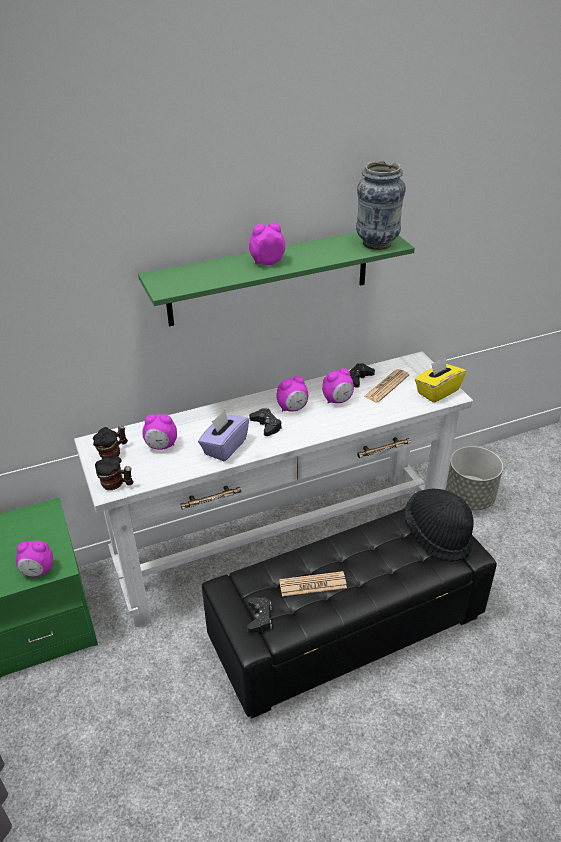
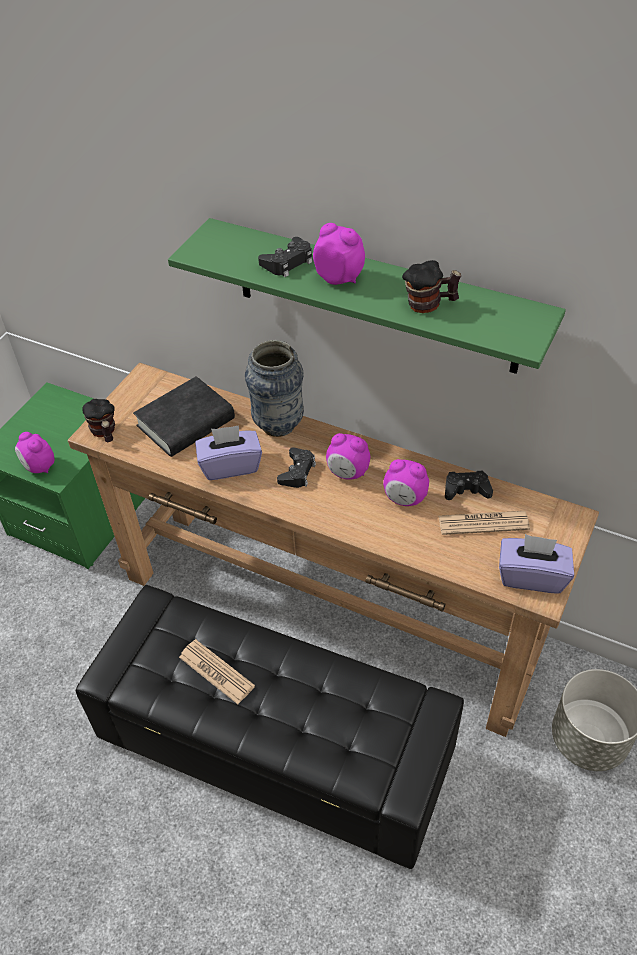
camera: 50 degrees right, 10 degrees up
white console table [74,351,473,627] -> brown console table [68,363,599,737]
mug [93,426,128,459] -> mug moved to [402,260,461,313]
alarm clock [142,414,177,450] -> black book [133,376,235,457]
black game controller [247,597,272,633] -> black game controller moved to [258,237,313,277]
vase [356,161,406,250] -> vase moved to [245,340,304,437]
black hat [404,488,474,562] -> none
yellow tissue box [415,358,466,403] -> purple tissue box [499,534,574,594]

